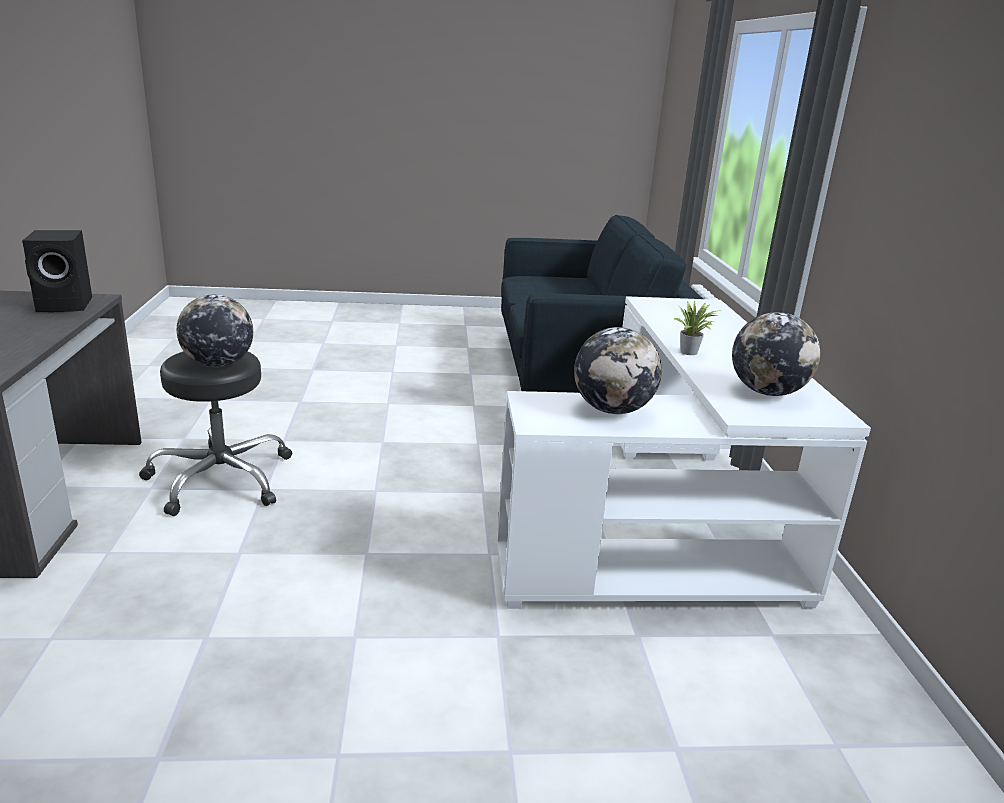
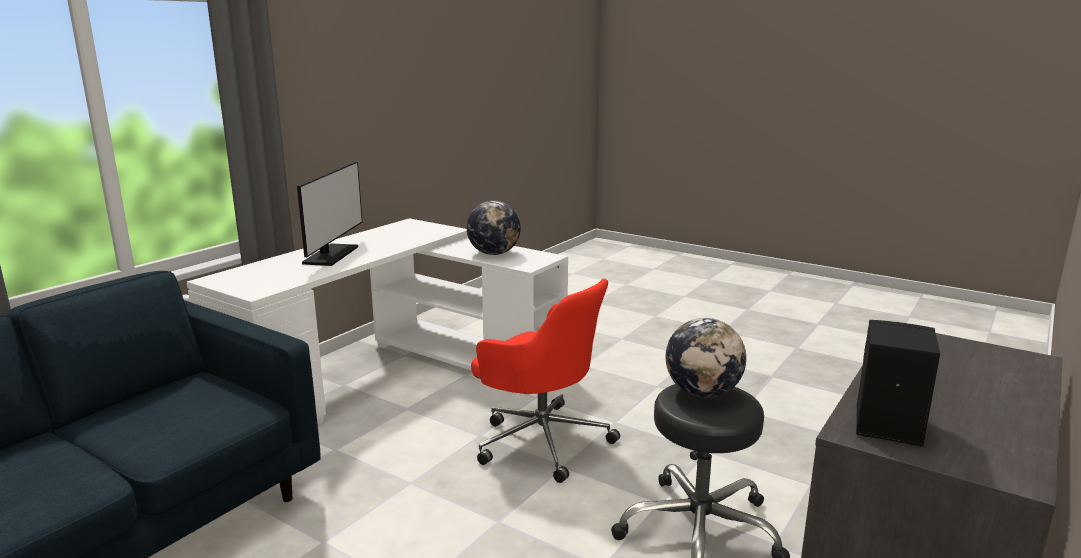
camera: 140 degrees left, 5 degrees down
potted plant [674,301,722,355] -> none
globe [732,312,820,396] -> none
none -> monitor [297,161,362,266]
none -> red office chair [471,279,620,483]

